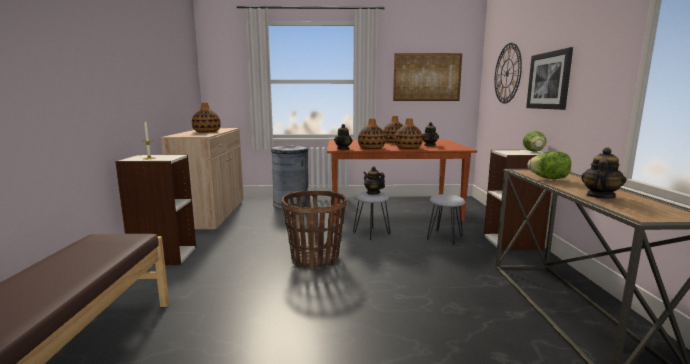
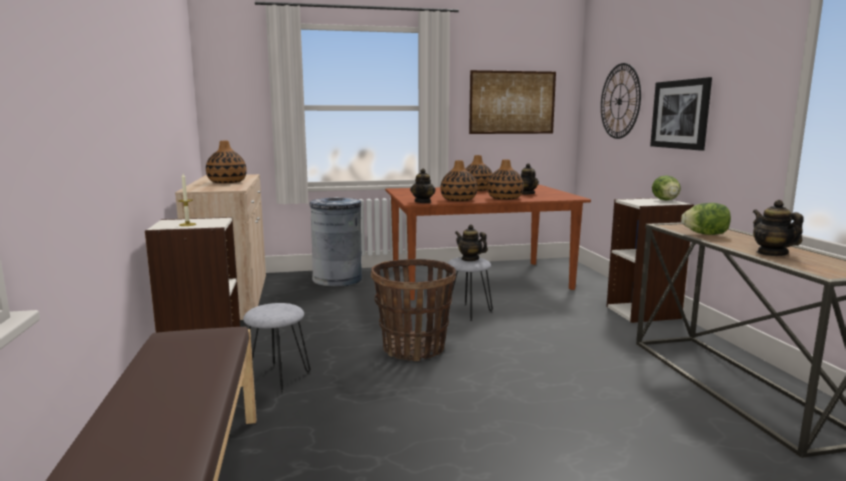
camera: 10 degrees left, 0 degrees up
grey stool [427,194,465,245] -> grey stool moved to [243,303,311,393]
teapot [581,147,626,199] -> teapot turned 45 degrees counterclockwise [753,200,804,256]

